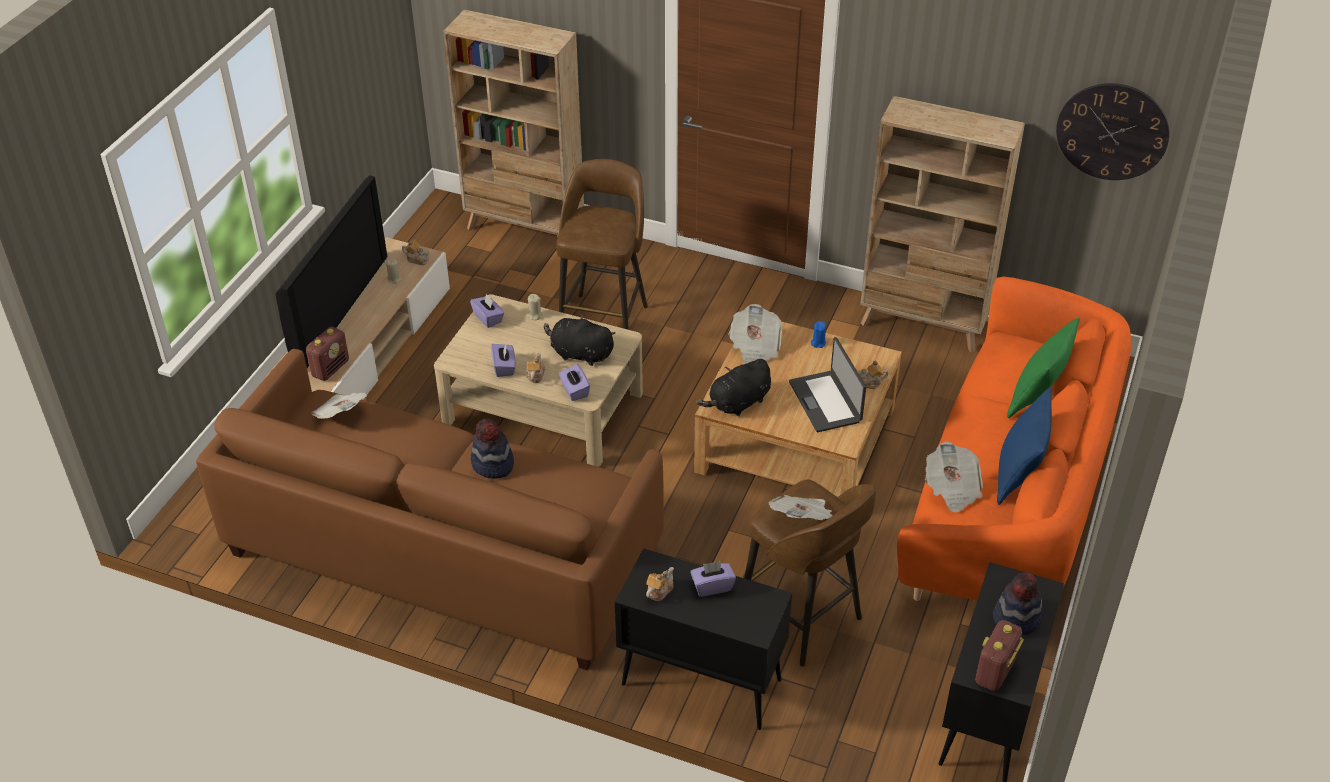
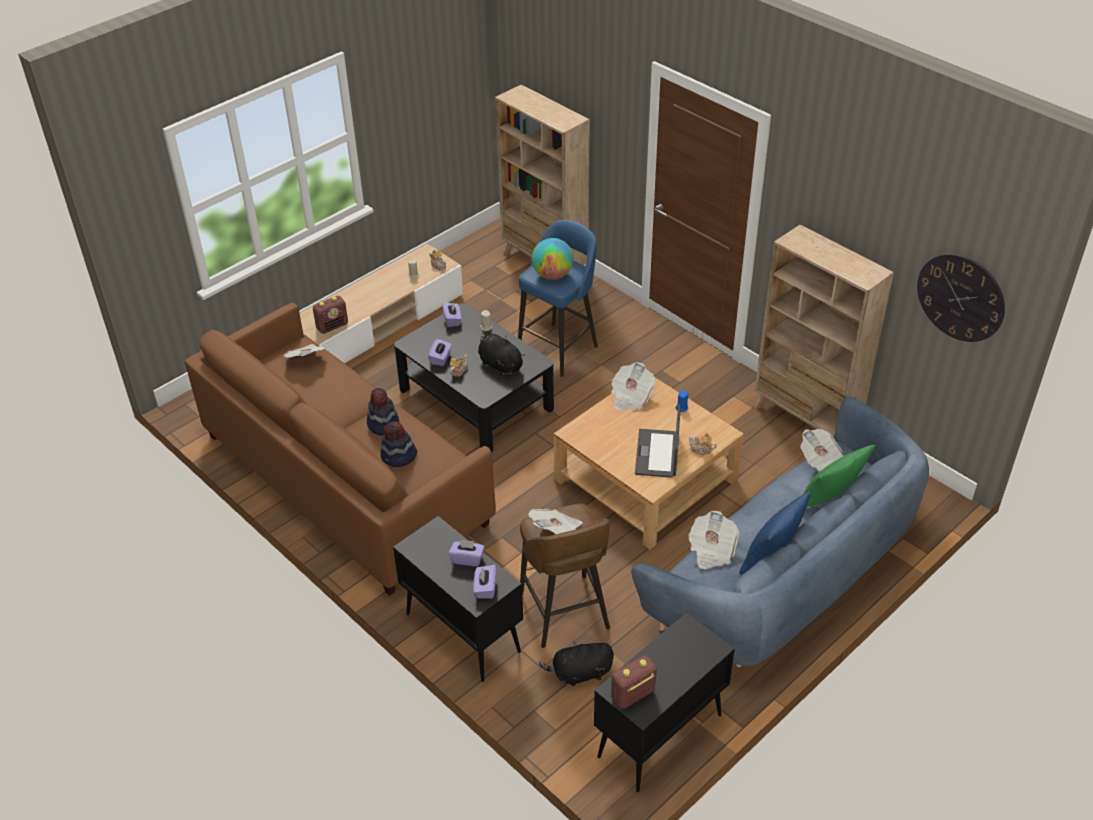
camera: 25 degrees right, 0 degrees up
television [275,175,387,368] -> none
beige coffee table [434,294,643,467] -> black coffee table [394,303,554,452]
brown stool [556,159,648,330] -> blue stool [518,220,598,377]
purple tissue box [559,364,590,401] -> purple tissue box moved to [473,565,496,599]
teapot [646,567,674,601] -> none
black plush toy [696,359,771,416] -> black plush toy moved to [539,641,614,686]
orange sofa [897,276,1131,601] -> blue sofa [631,396,929,667]
hat [993,572,1043,635] -> hat moved to [380,421,417,467]
none -> globe [532,238,573,280]
none -> newspaper [800,429,843,472]

